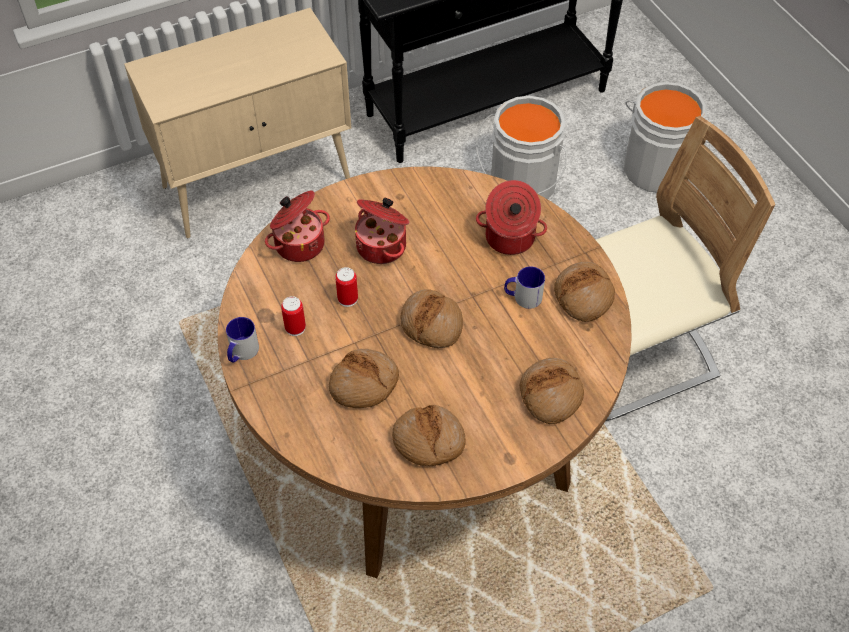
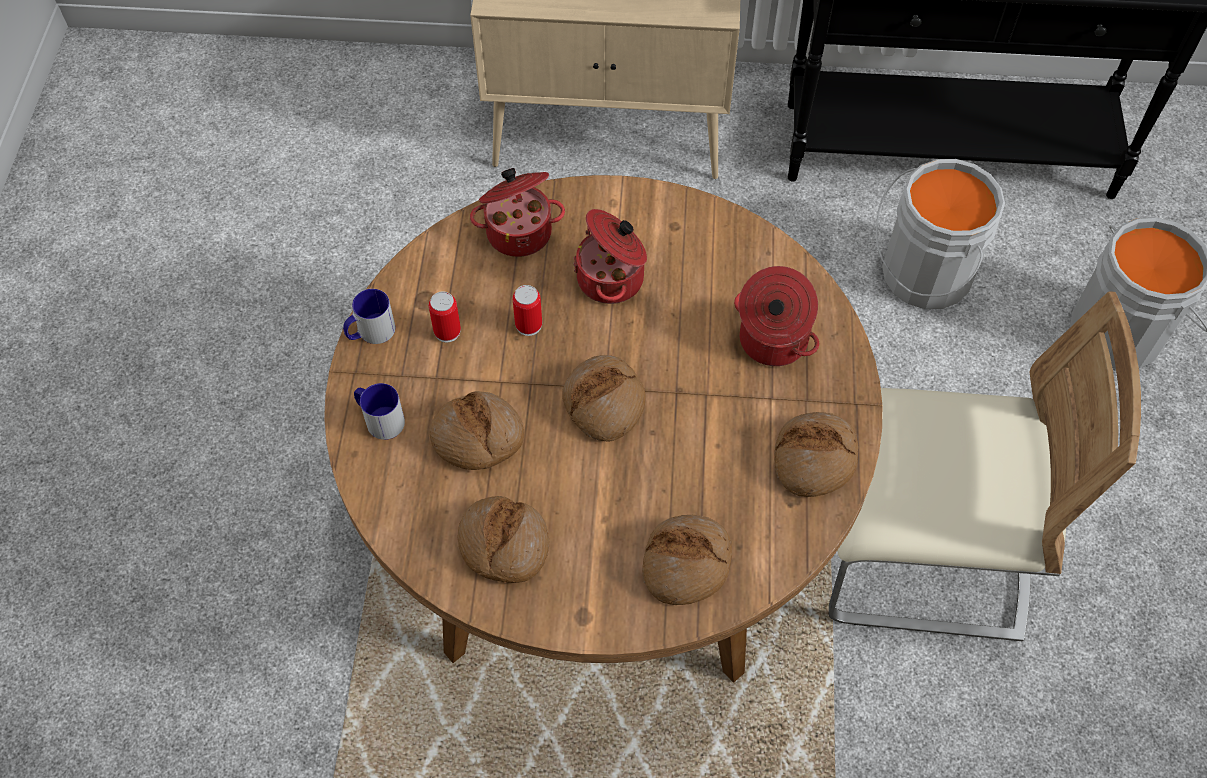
camera: 30 degrees right, 5 degrees up
mug [504,266,545,309] -> mug moved to [354,383,405,440]

